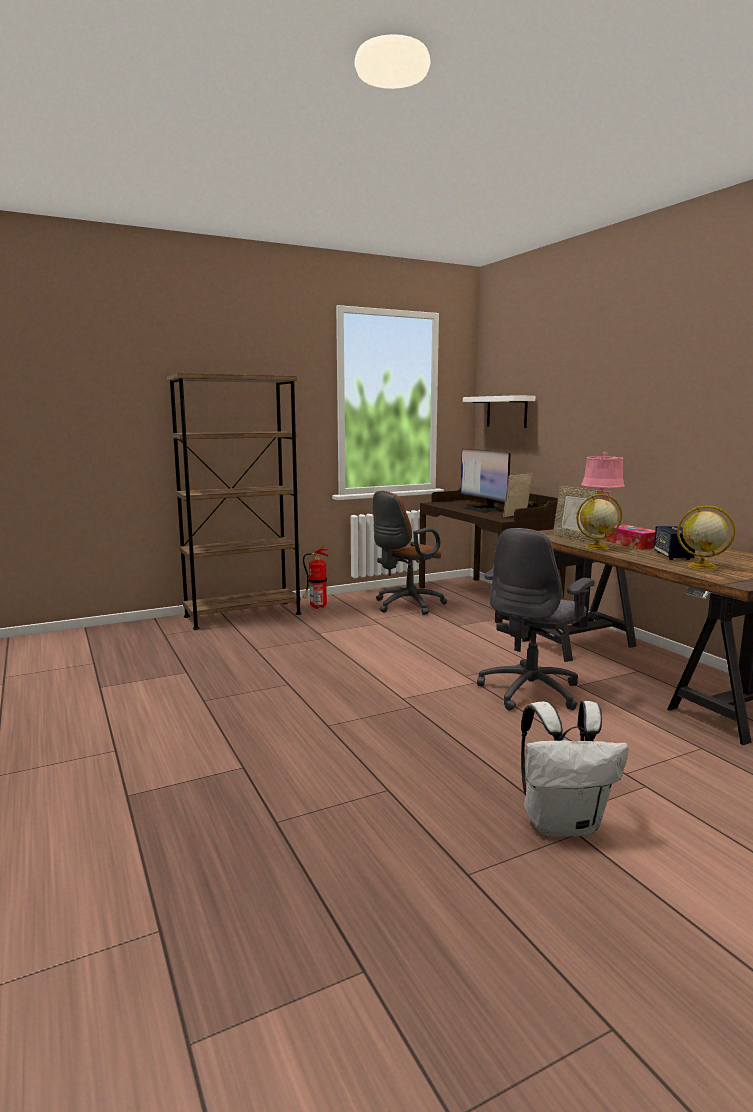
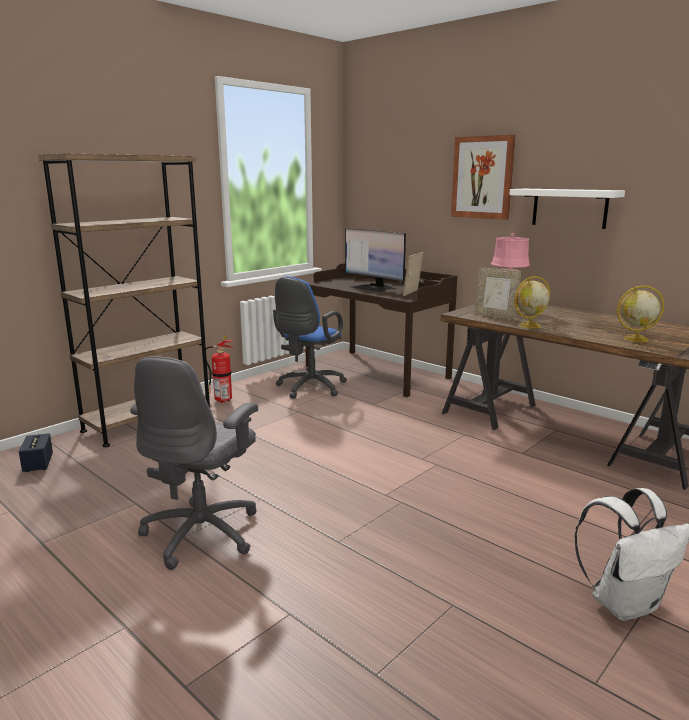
camera: 20 degrees left, 5 degrees up
brown office chair [373,491,448,615] -> blue office chair [273,276,347,399]
white shelf [463,395,535,428] -> white shelf moved to [509,189,625,229]
grey office chair [477,528,595,711] -> grey office chair moved to [130,356,258,570]
tissue box [606,525,655,550] -> none
speaker [654,526,695,560] -> speaker moved to [19,433,53,472]
none -> picture [451,135,516,220]

